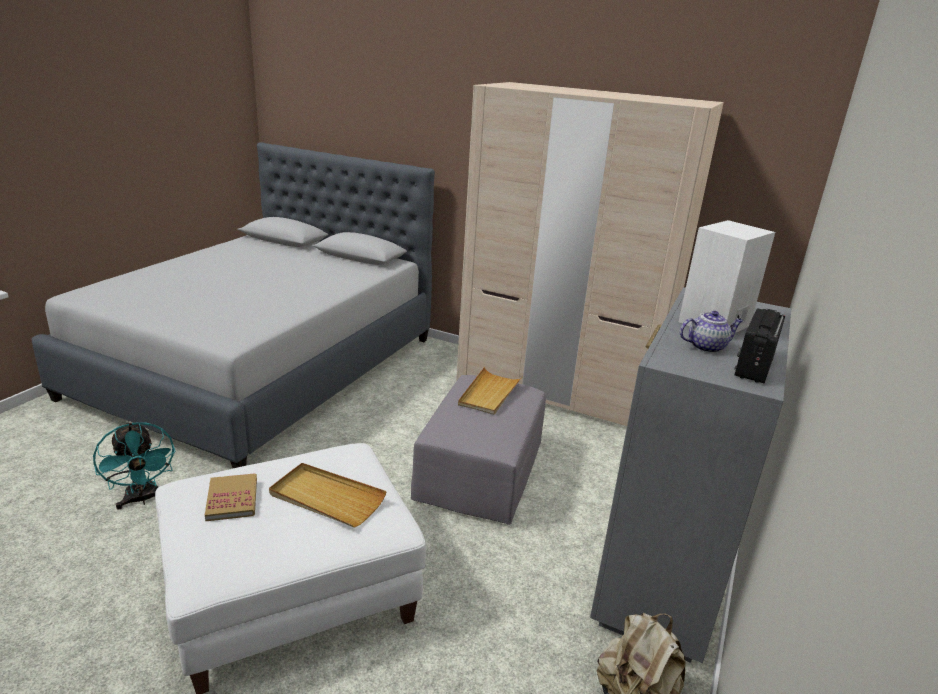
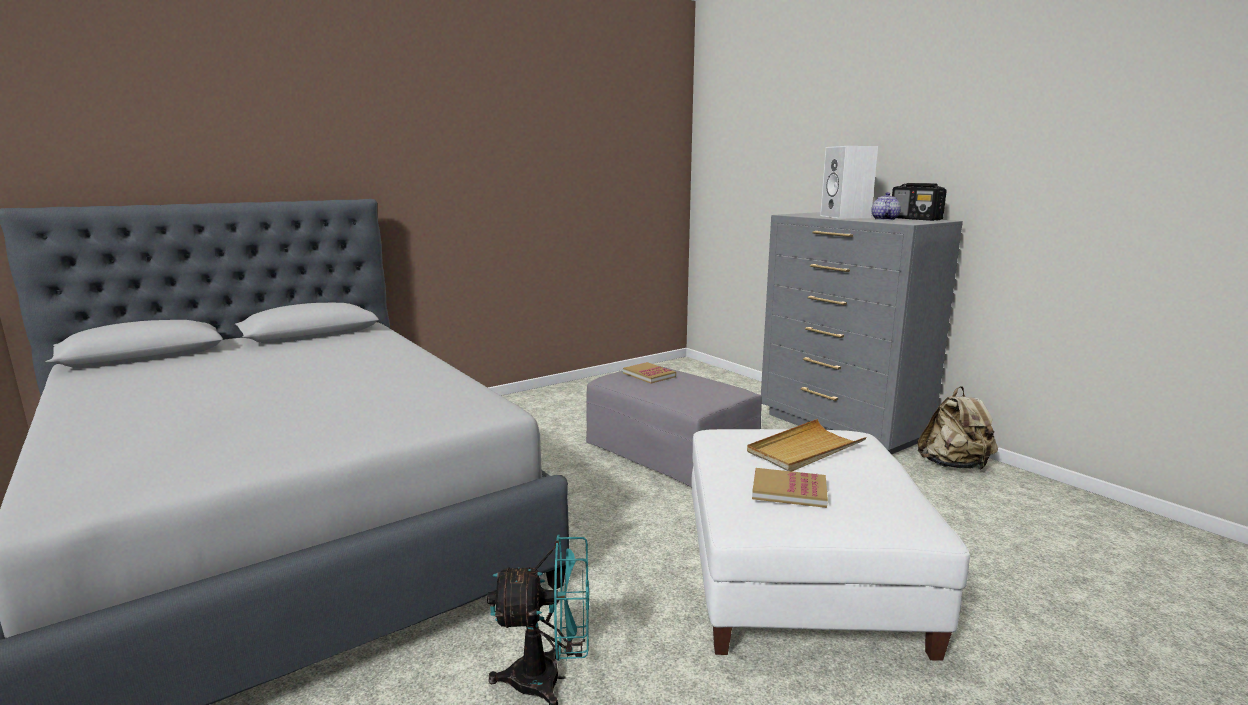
camera: 60 degrees left, 10 degrees down
beige wardrobe [456,82,724,426] -> none
beige tray [458,367,523,415] -> book [623,362,676,383]

